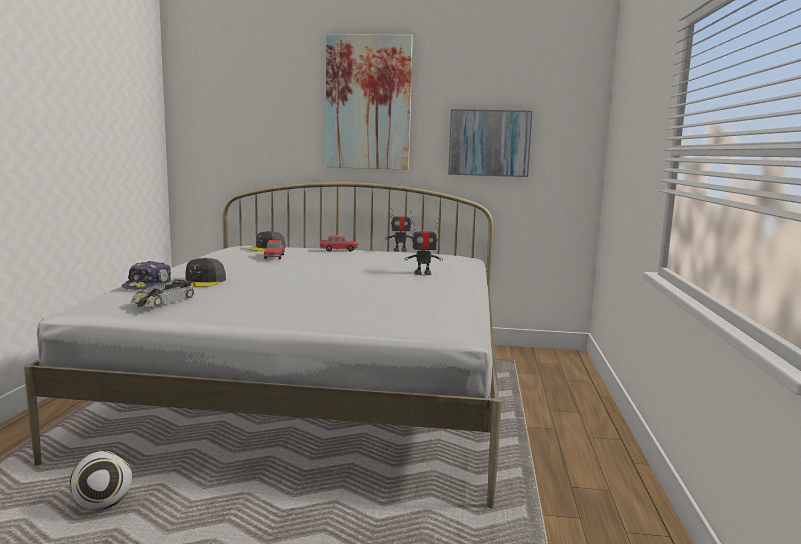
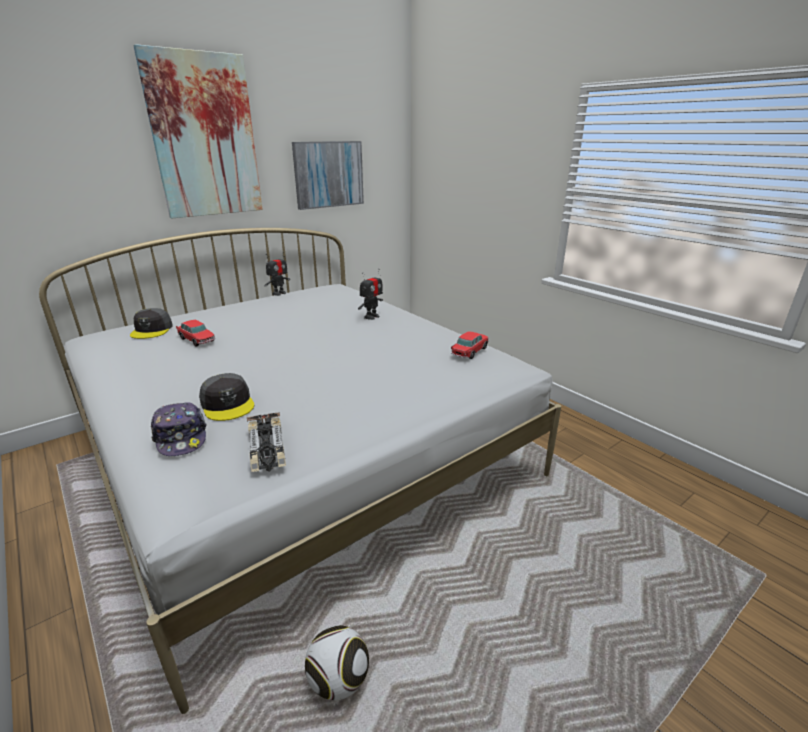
camera: 45 degrees left, 15 degrees up
toy car [319,235,359,252] -> toy car moved to [451,331,489,359]

